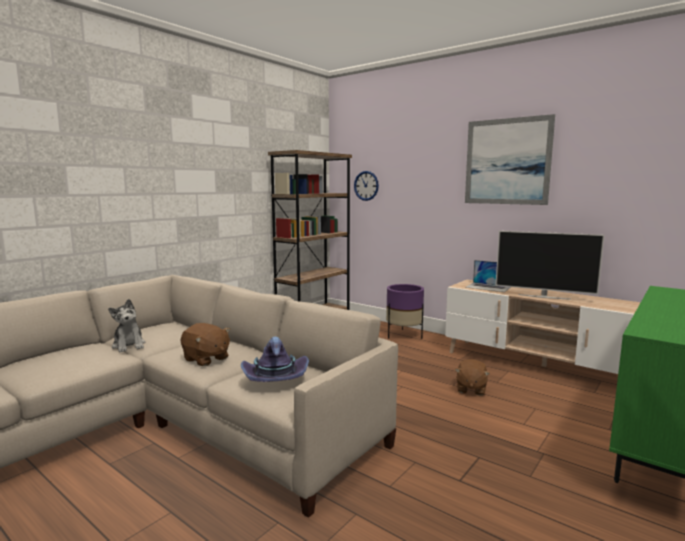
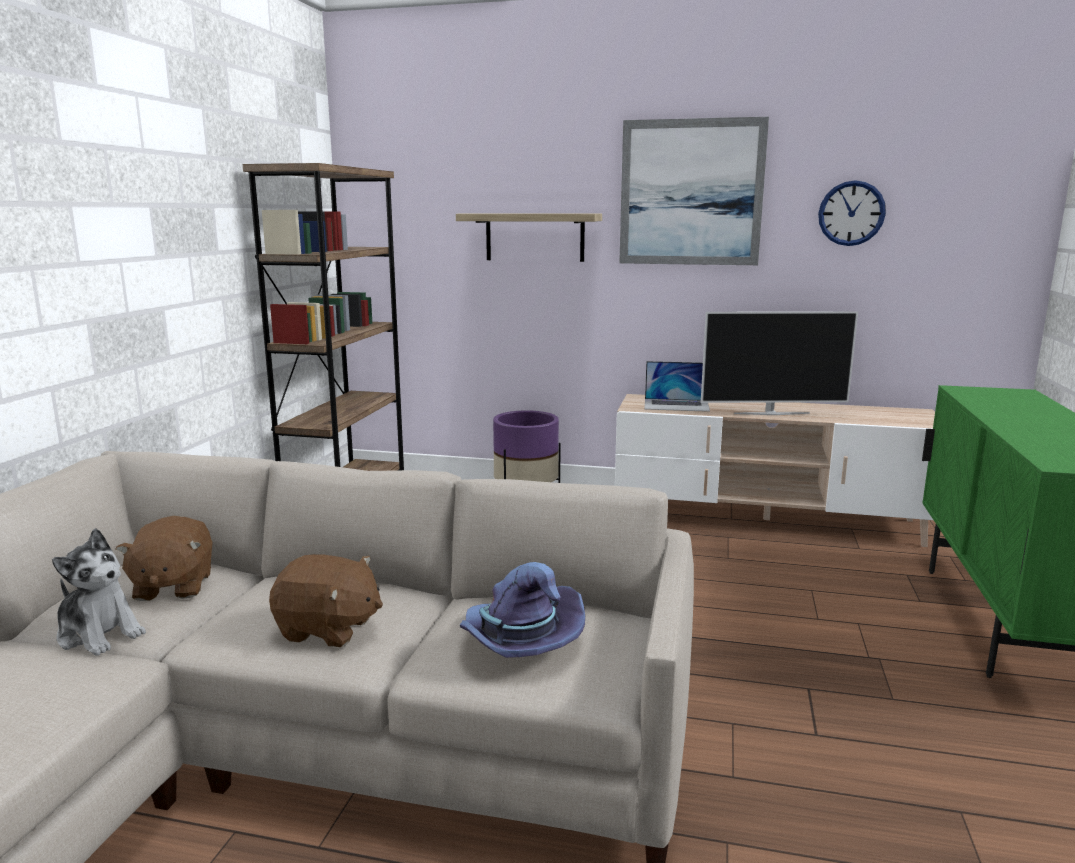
camera: 25 degrees left, 5 degrees up
wall clock [354,171,379,201] -> wall clock moved to [818,180,886,246]
brown plush toy [455,359,490,395] -> brown plush toy moved to [116,516,213,601]
none -> shelf [456,213,602,262]

